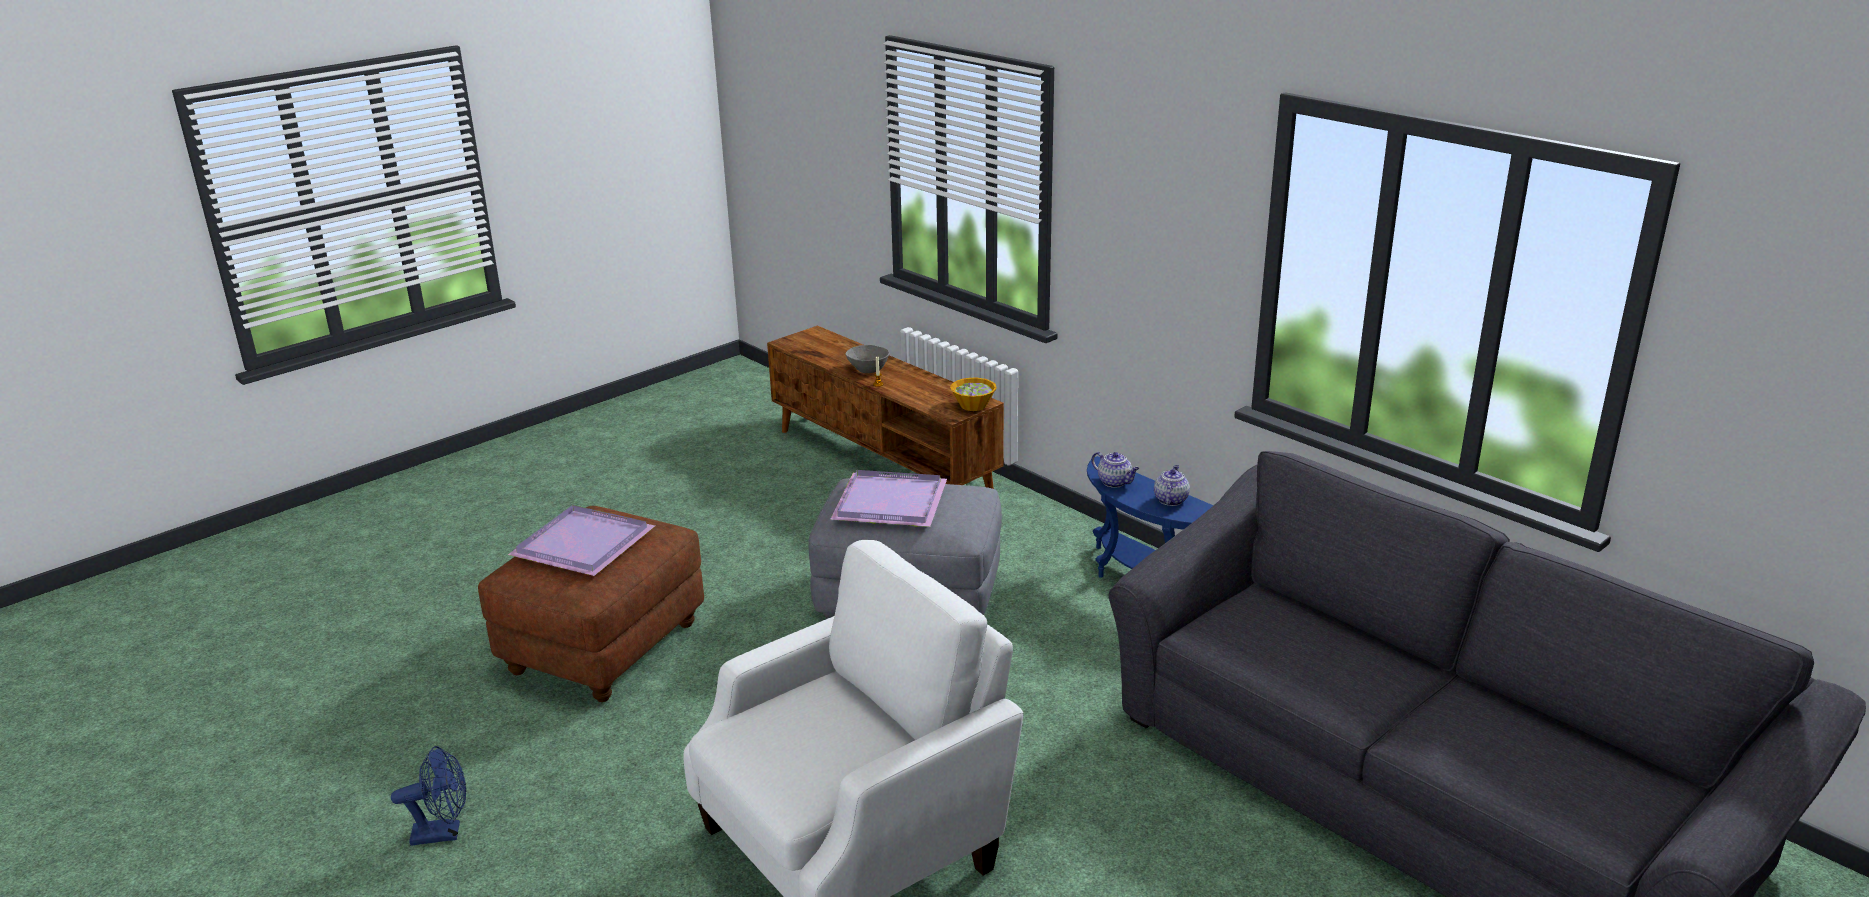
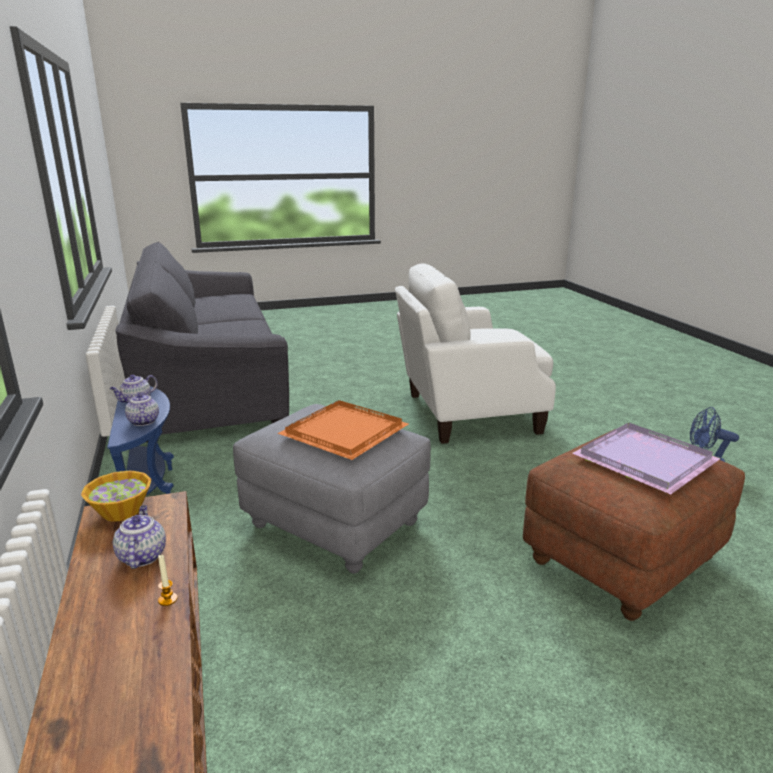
camera: 155 degrees left, 5 degrees down
purple tray [830,470,947,527] -> orange tray [278,400,409,460]
grey bowl [845,345,890,373] -> none
none -> teapot [113,505,166,569]

